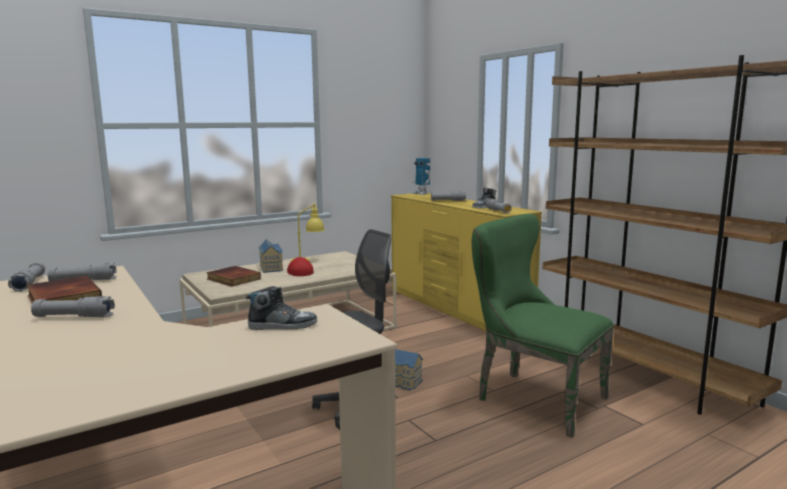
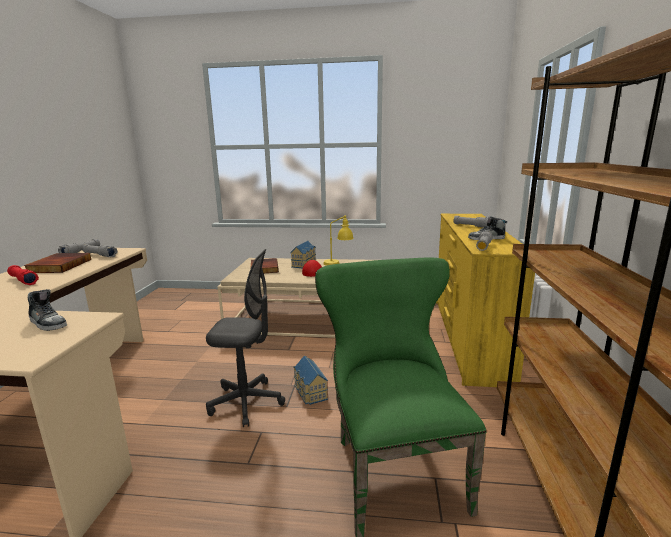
camera: 40 degrees right, 5 degrees up
grey flashlight [31,296,115,317] -> red flashlight [7,265,39,285]
toy robot [412,158,431,195] -> none

